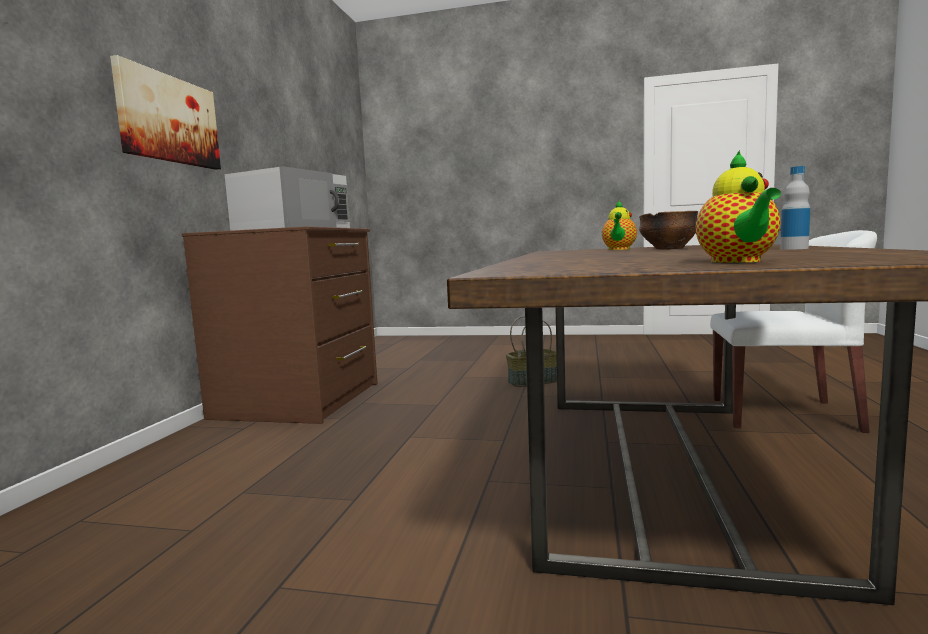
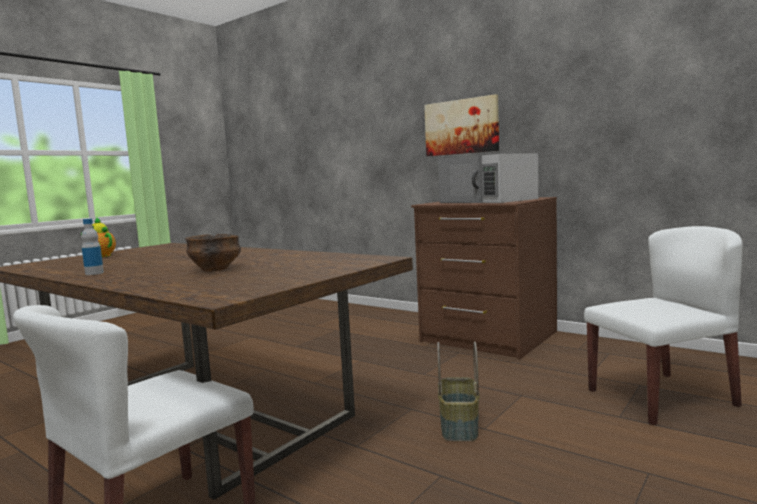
camera: 115 degrees right, 0 degrees up
teapot [602,200,637,250] -> none
none -> white chair [584,226,743,425]

